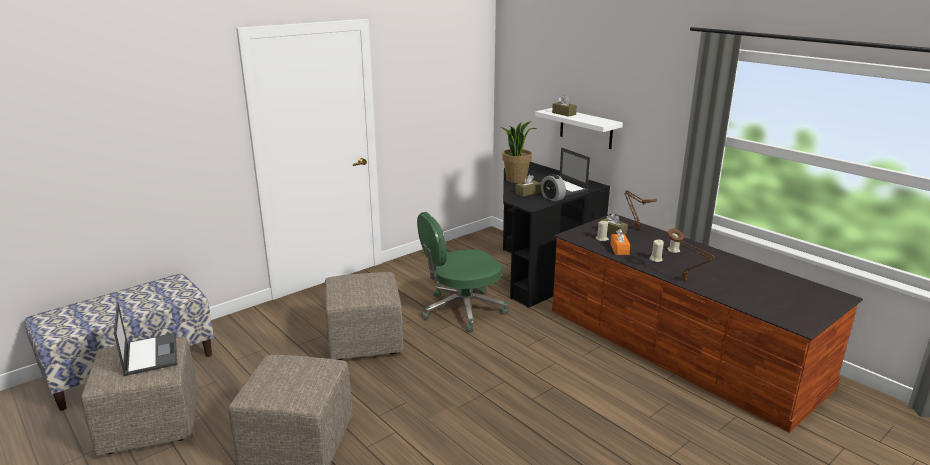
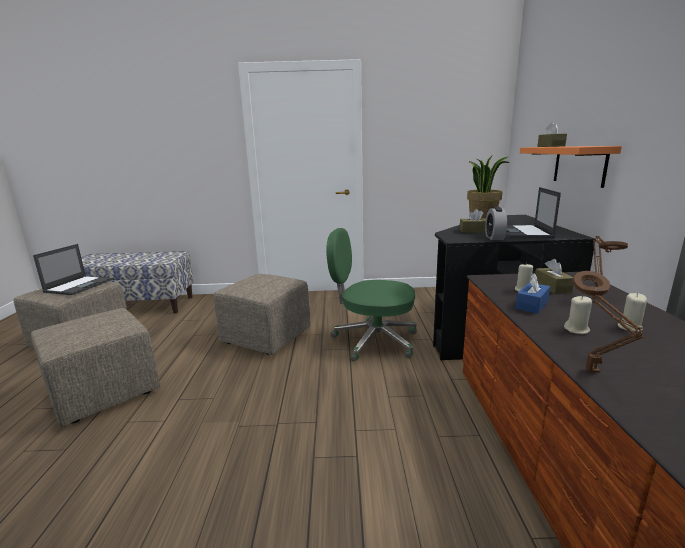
camera: 40 degrees right, 5 degrees down
white shelf [535,108,623,149] -> orange shelf [520,146,622,188]
orange tissue box [610,229,630,255] -> blue tissue box [515,273,550,314]

